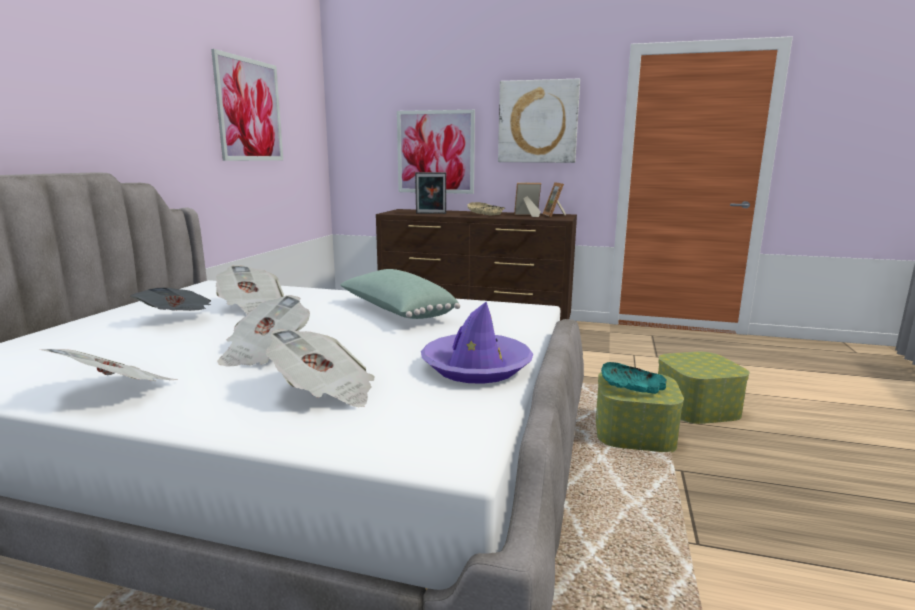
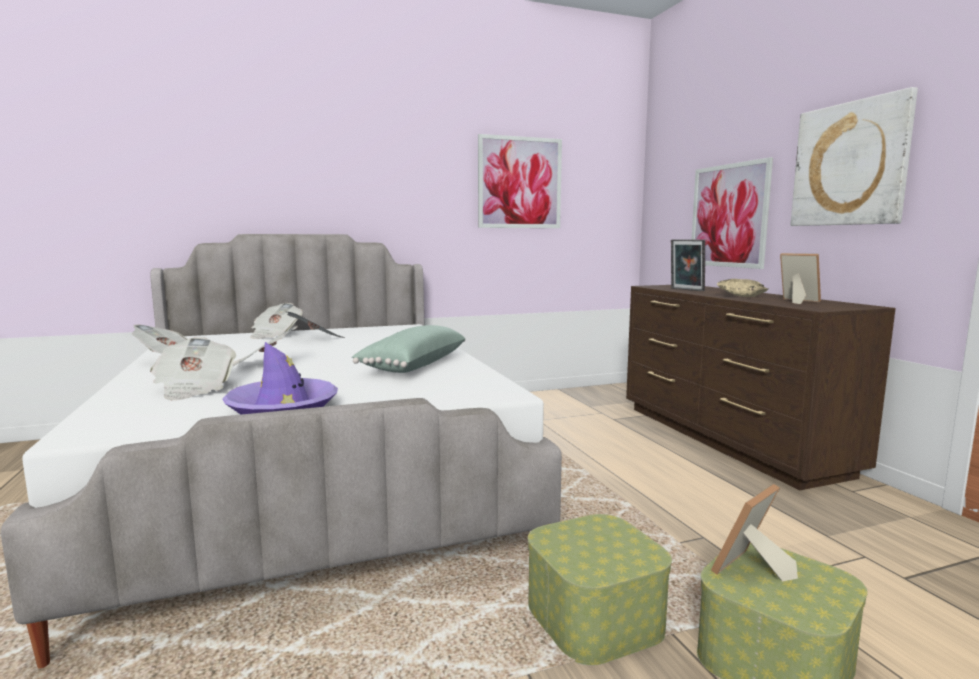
camera: 55 degrees right, 5 degrees down
newspaper [216,265,284,314] -> newspaper moved to [250,303,303,339]
picture frame [543,182,566,217] -> picture frame moved to [711,484,798,581]
turquoise bowl [601,362,667,394] -> none

